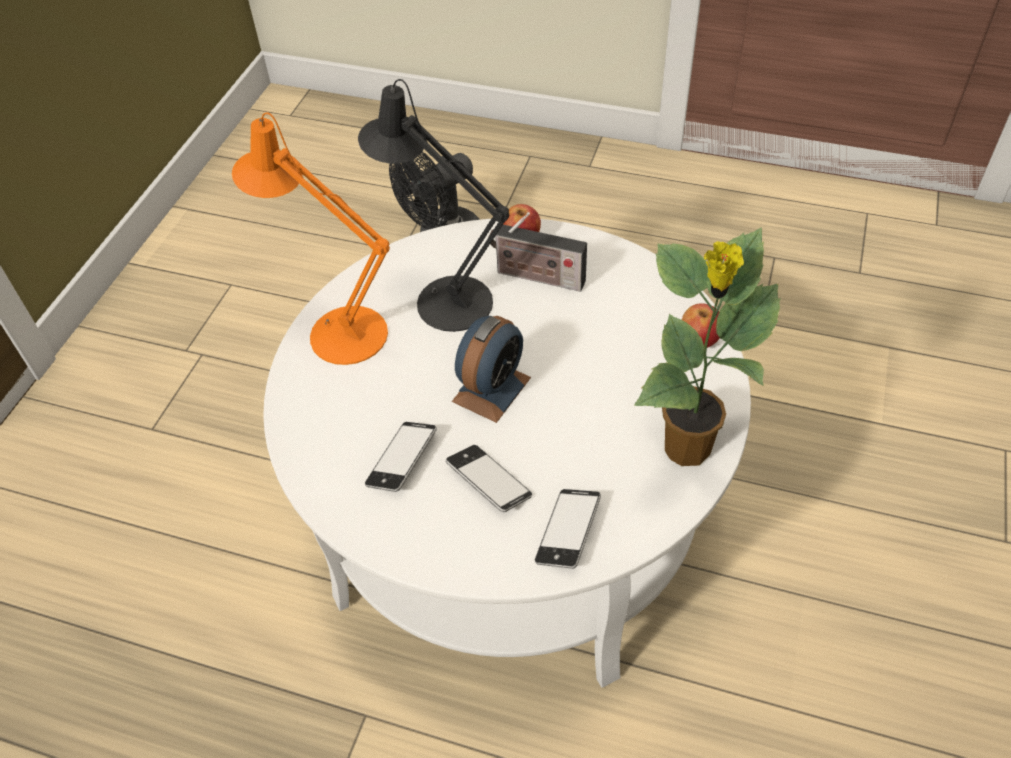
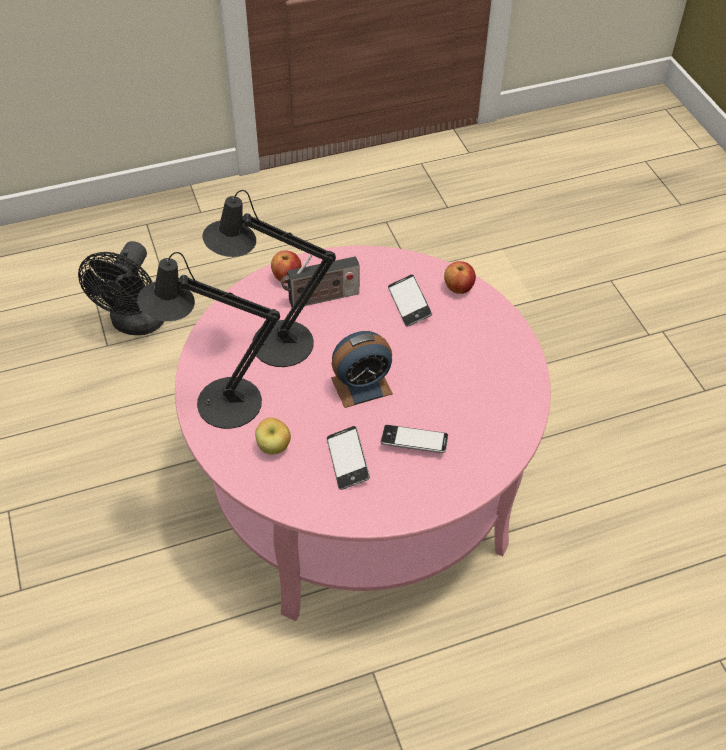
camera: 40 degrees left, 0 degrees up
orange table lamp [232,112,390,365] -> black table lamp [137,252,280,429]
white coffee table [263,219,751,688] -> pink coffee table [175,246,551,621]
alarm clock [452,316,531,423] -> alarm clock turned 75 degrees clockwise [331,331,393,408]
phone [535,489,601,569] -> phone moved to [388,274,432,327]
potted plant [634,227,781,466] -> none
none -> apple [255,417,291,454]

